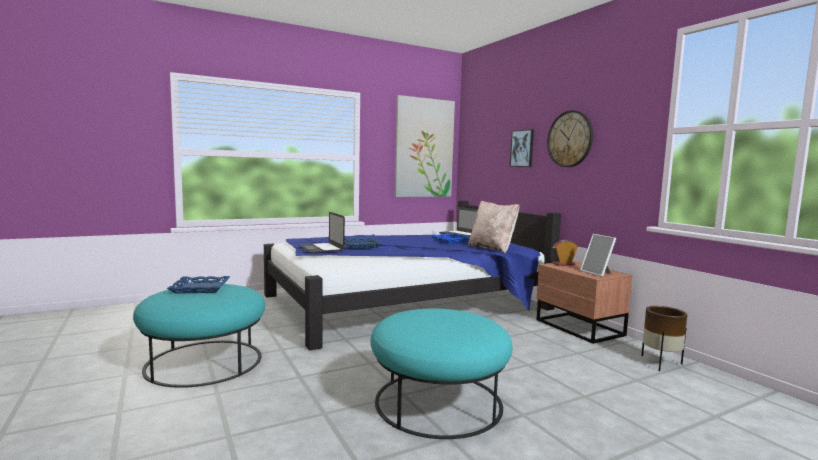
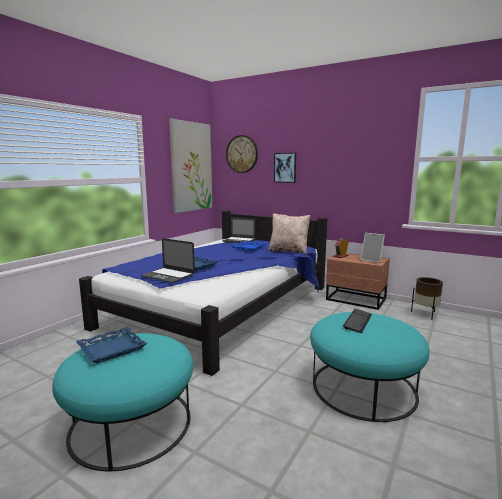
camera: 30 degrees left, 5 degrees up
wall clock [547,110,593,167] -> wall clock moved to [226,135,258,173]
none -> keyboard [343,309,372,333]

